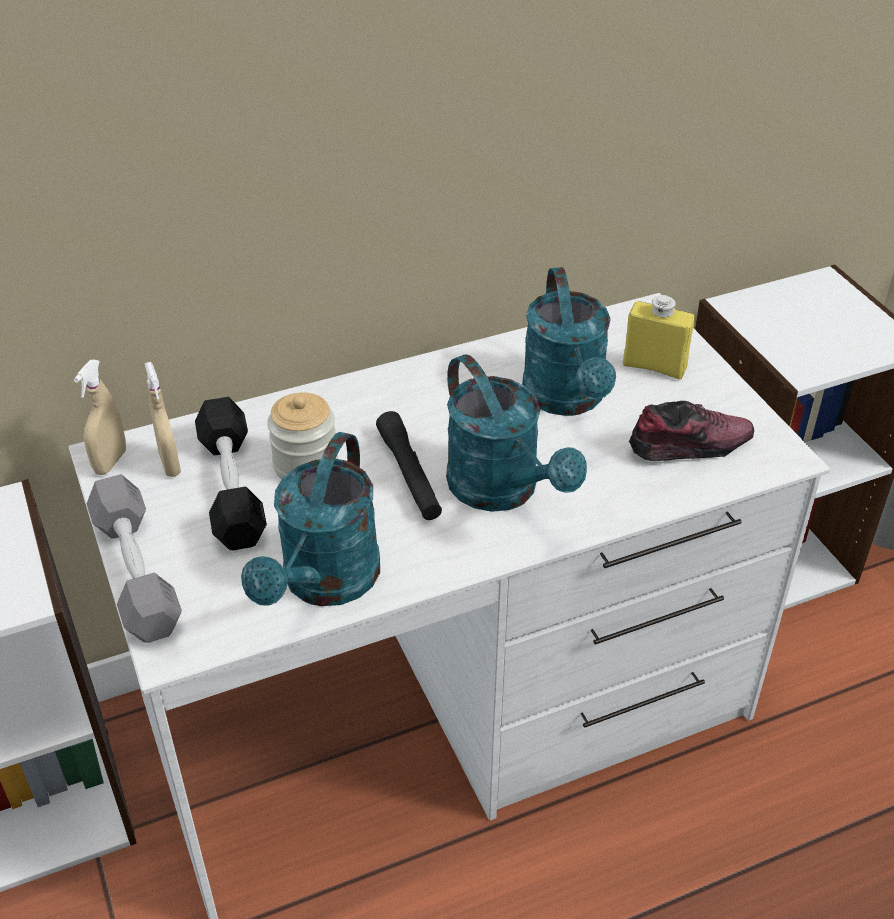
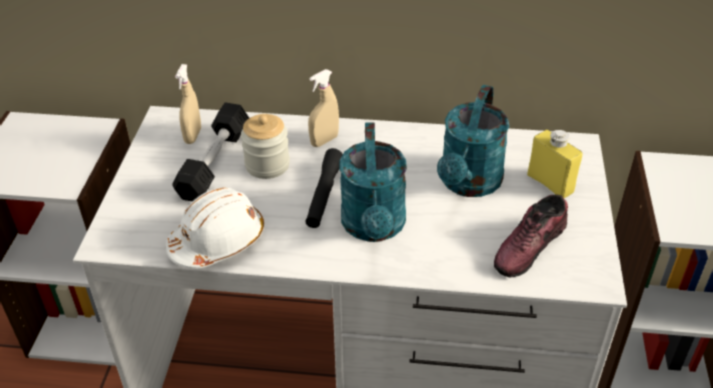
camera: 30 degrees right, 0 degrees up
beige spray bottle [74,360,126,475] -> beige spray bottle moved to [308,69,339,147]
grey dumbbell [86,474,182,643] -> none
turquoise watering can [241,432,380,606] -> white hard hat [166,188,265,269]
shoe [629,401,754,461] -> shoe turned 120 degrees clockwise [494,195,568,277]

